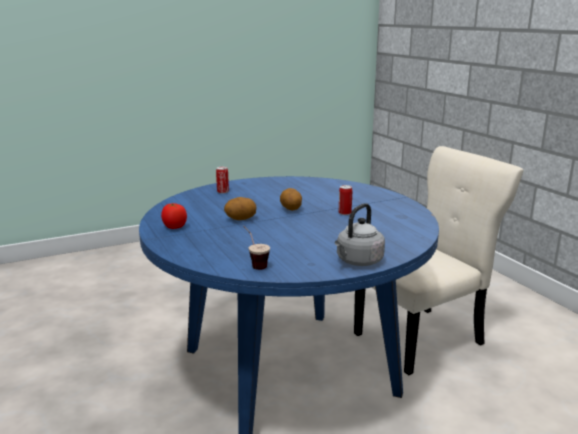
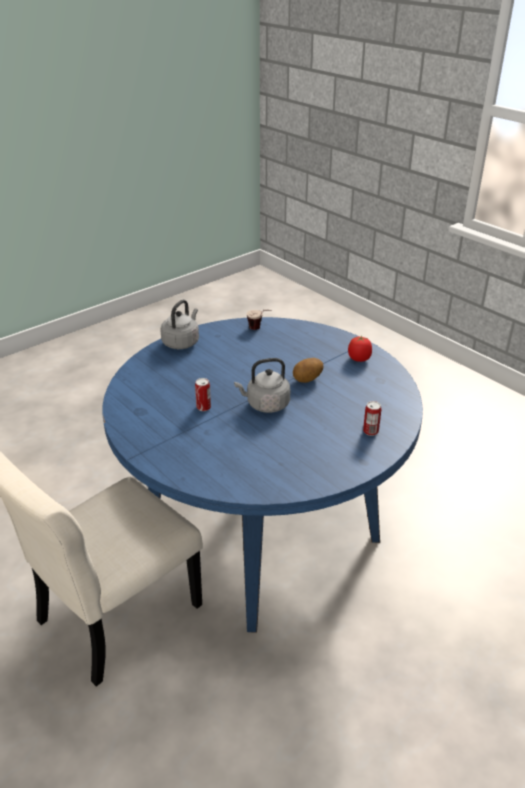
camera: 165 degrees right, 15 degrees up
potato [280,188,302,211] -> grey kettle [234,358,290,413]

